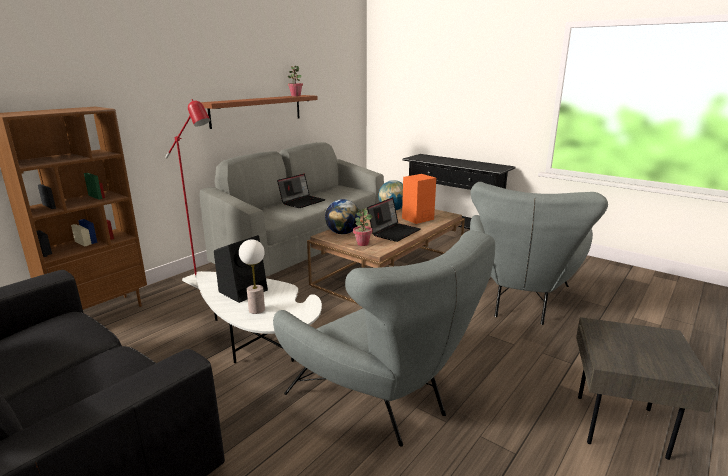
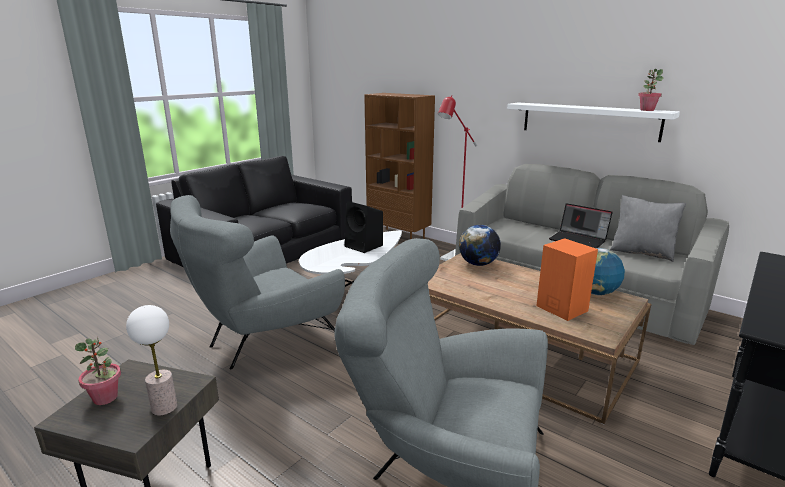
camera: 90 degrees right, 0 degrees up
brown shelf [201,95,318,129] -> white shelf [507,102,680,142]
table lamp [239,239,265,314] -> table lamp moved to [126,305,177,416]
potted plant [353,208,373,246] -> potted plant moved to [75,337,121,405]
laptop [367,197,420,242] -> none
none -> grey pillow [610,195,686,262]

